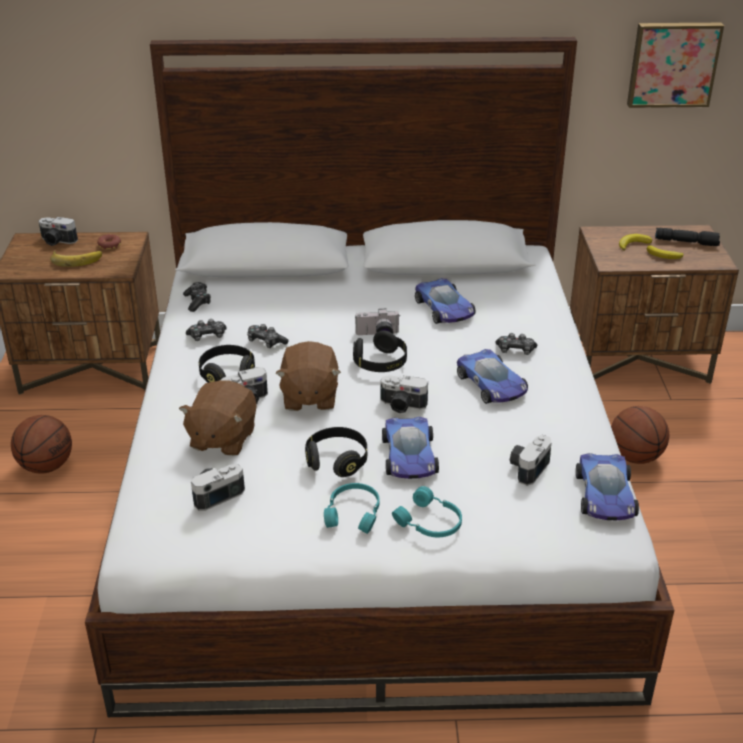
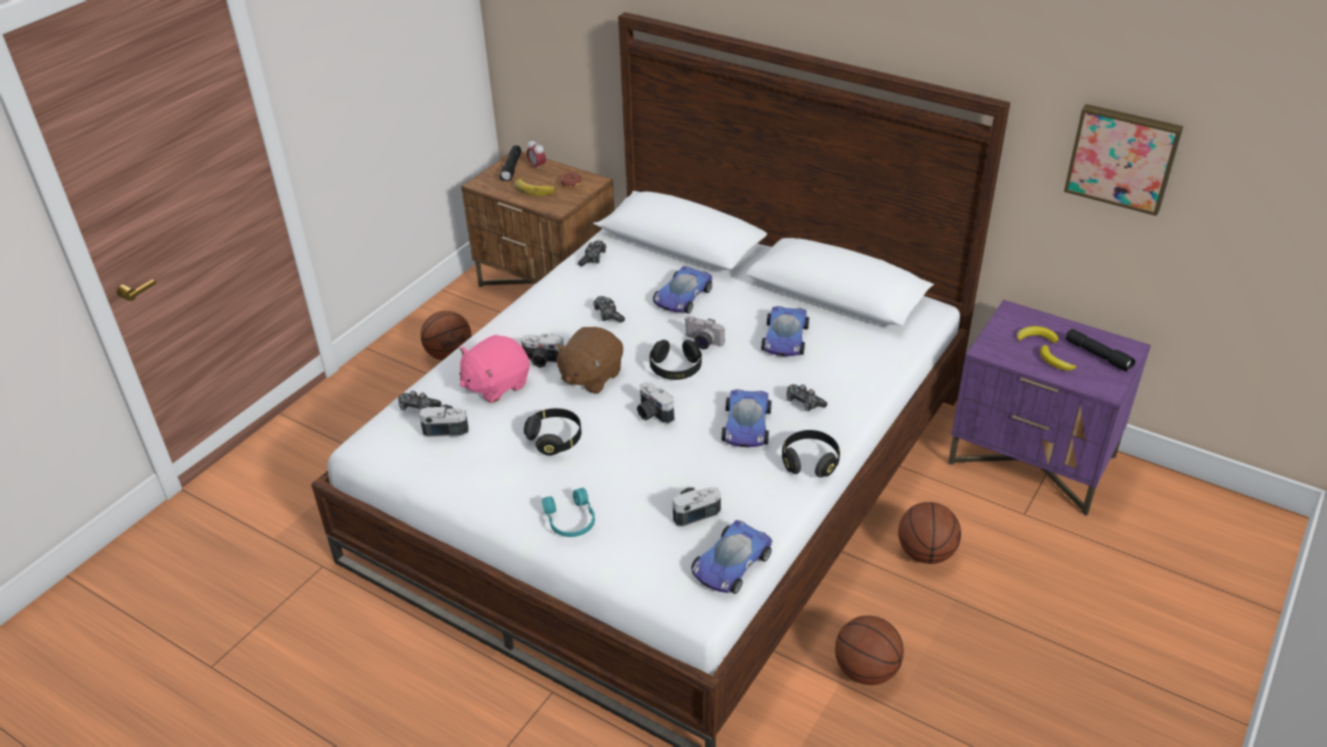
camera: 35 degrees right, 5 degrees up
camera [38,217,78,246] -> alarm clock [527,139,546,171]
brown plush toy [179,380,257,456] -> pink plush toy [459,335,530,403]
game controller [186,319,227,341] -> game controller moved to [398,391,442,411]
black headphones [199,345,255,383] -> black headphones moved to [782,430,840,478]
turquoise headphones [324,483,380,534] -> none
toy car [382,417,439,479] -> toy car moved to [653,266,712,314]
brown nightstand [570,225,739,384] -> purple nightstand [948,300,1151,516]
none -> black flashlight [500,146,521,181]
none -> basketball [835,615,904,685]

